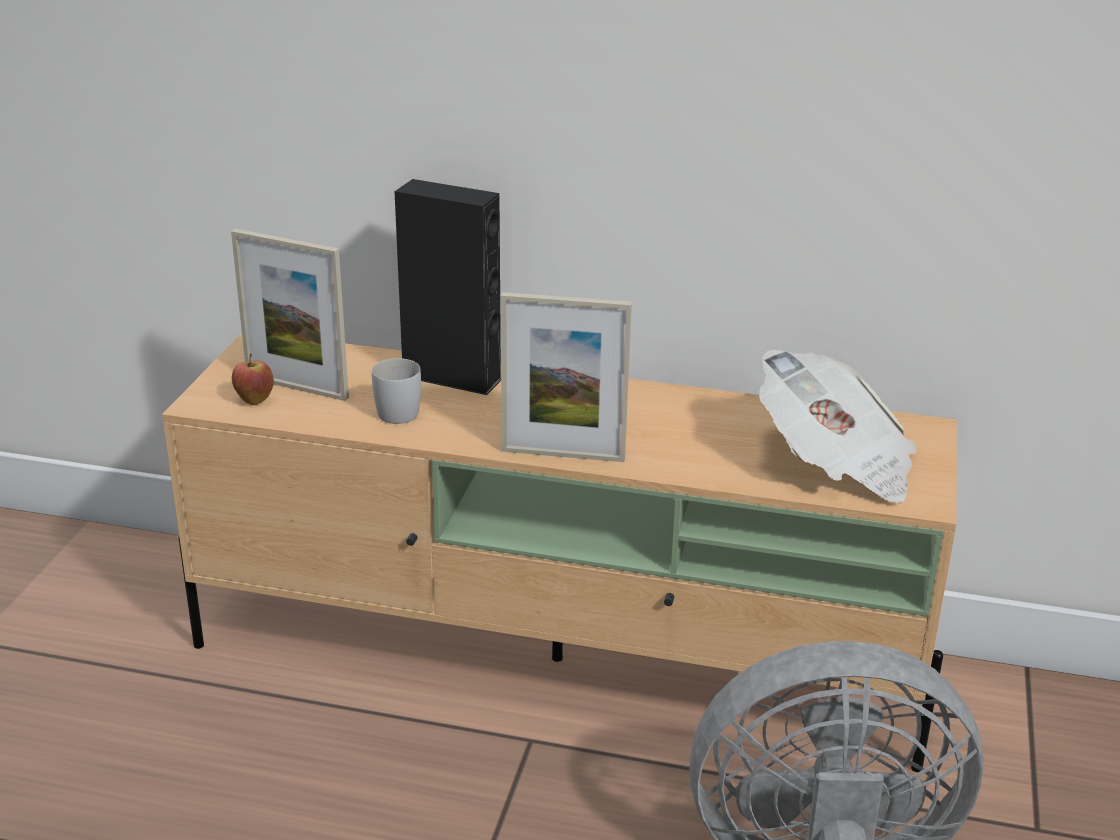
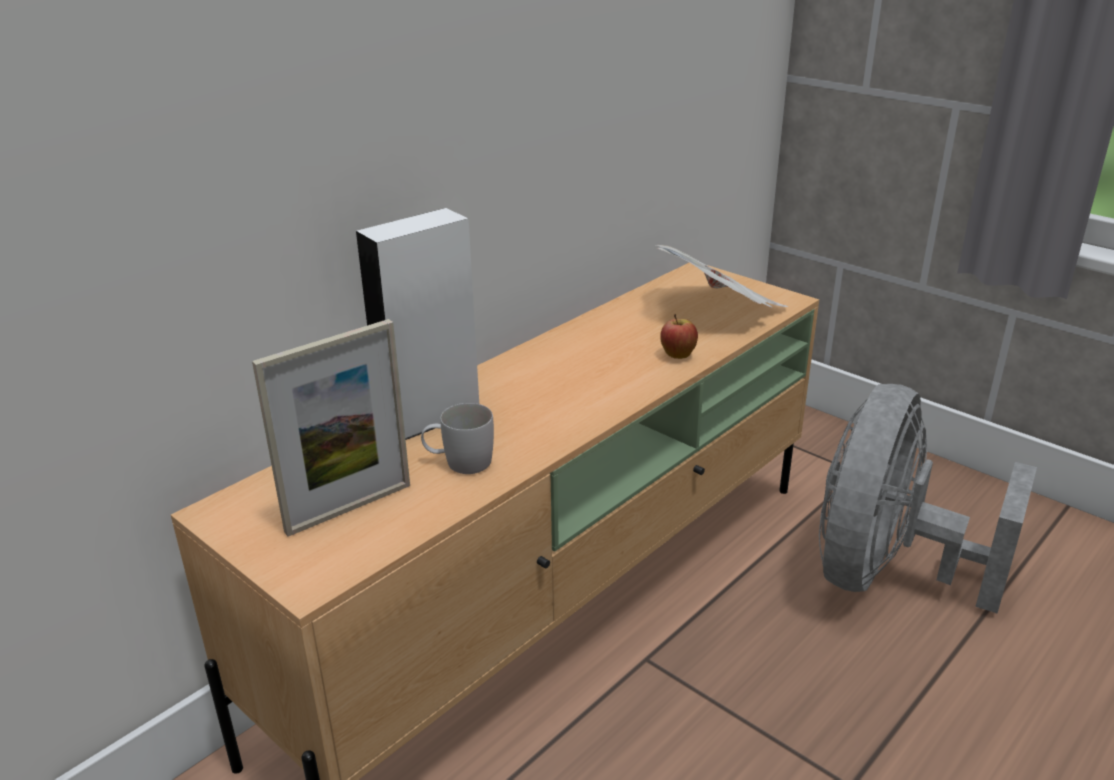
camera: 60 degrees left, 0 degrees up
apple [232,354,274,405] -> apple moved to [660,314,698,359]
black speaker [394,179,501,395] -> white speaker [356,208,479,440]
picture frame [501,292,632,462] -> none

